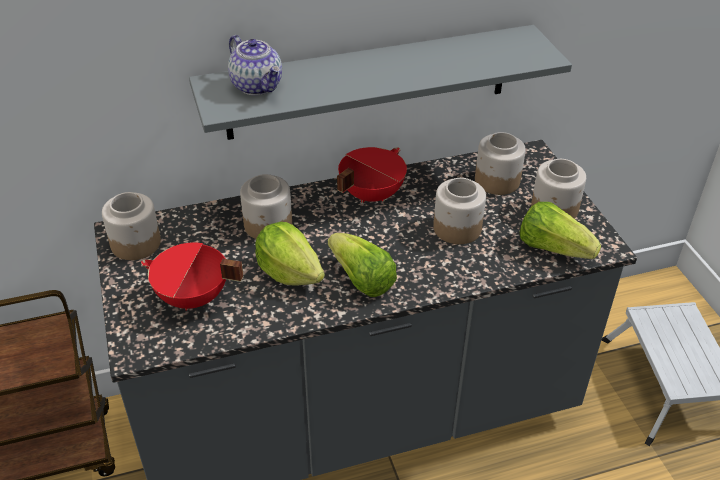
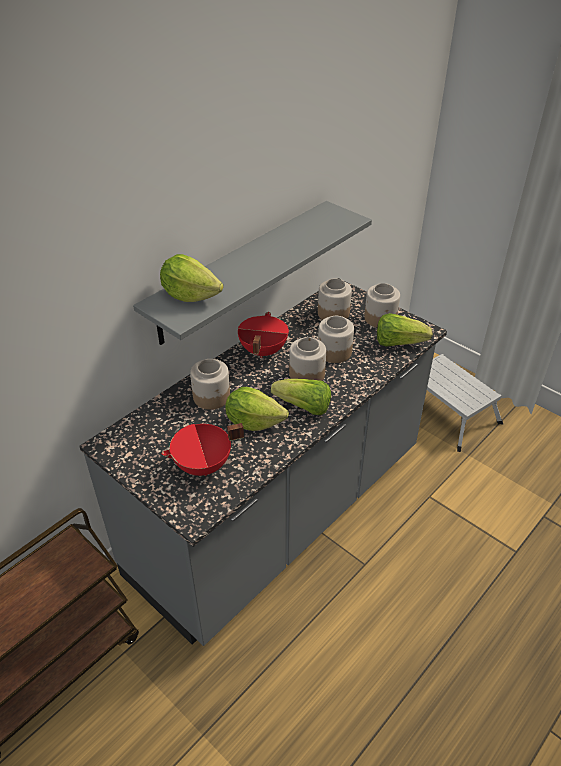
camera: 30 degrees left, 0 degrees up
jar [102,192,161,260] -> jar moved to [289,337,326,381]
teapot [228,35,282,95] -> lettuce [160,254,223,302]

